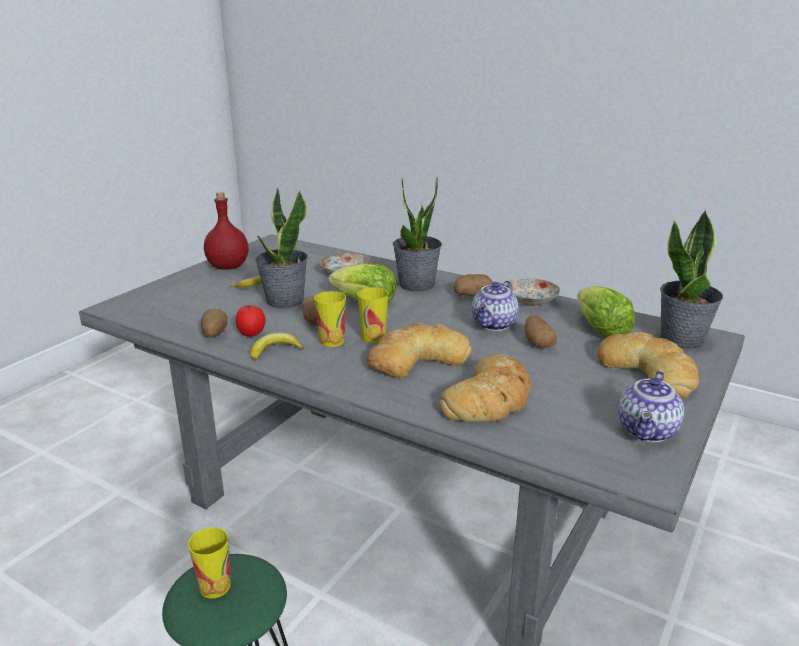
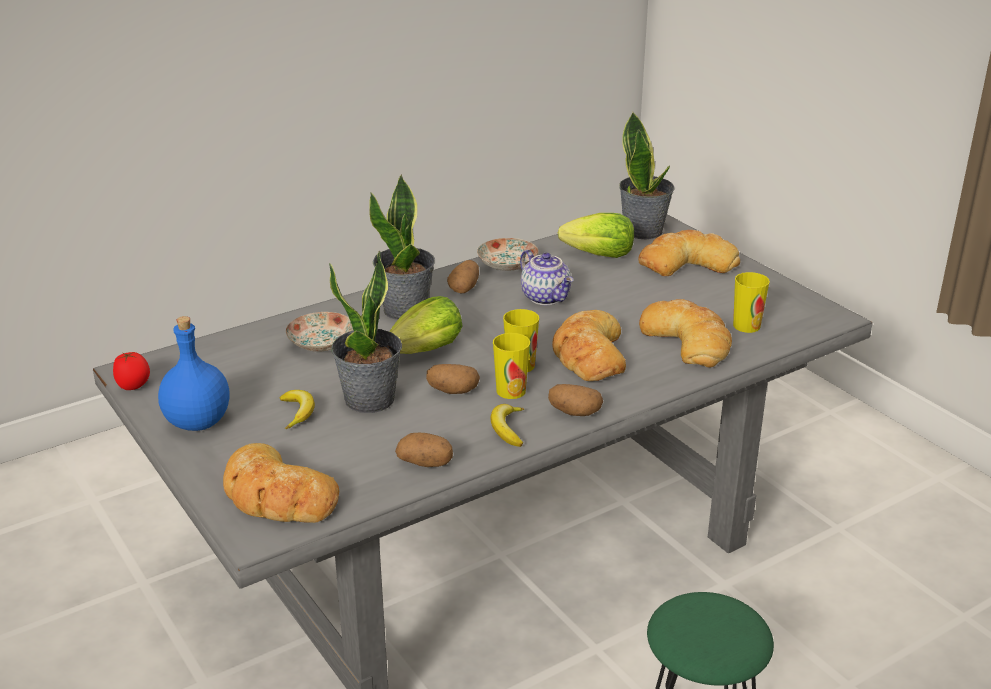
camera: 65 degrees left, 5 degrees up
cup [188,527,231,599] -> cup moved to [733,272,770,333]
red bottle [204,192,248,270] -> blue bottle [158,316,230,431]
tomato [236,305,266,336] -> tomato moved to [113,352,150,390]
potato [524,315,557,348] -> potato moved to [548,384,603,416]
teapot [619,371,684,442] -> none
none -> bread [223,443,339,523]

